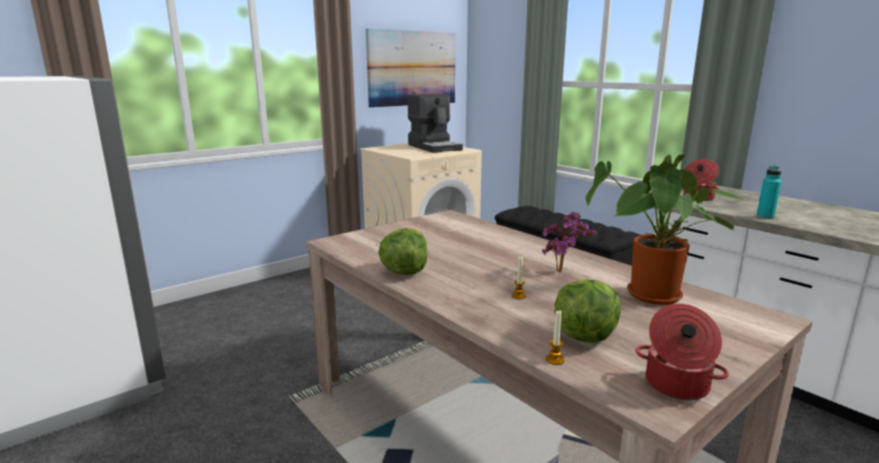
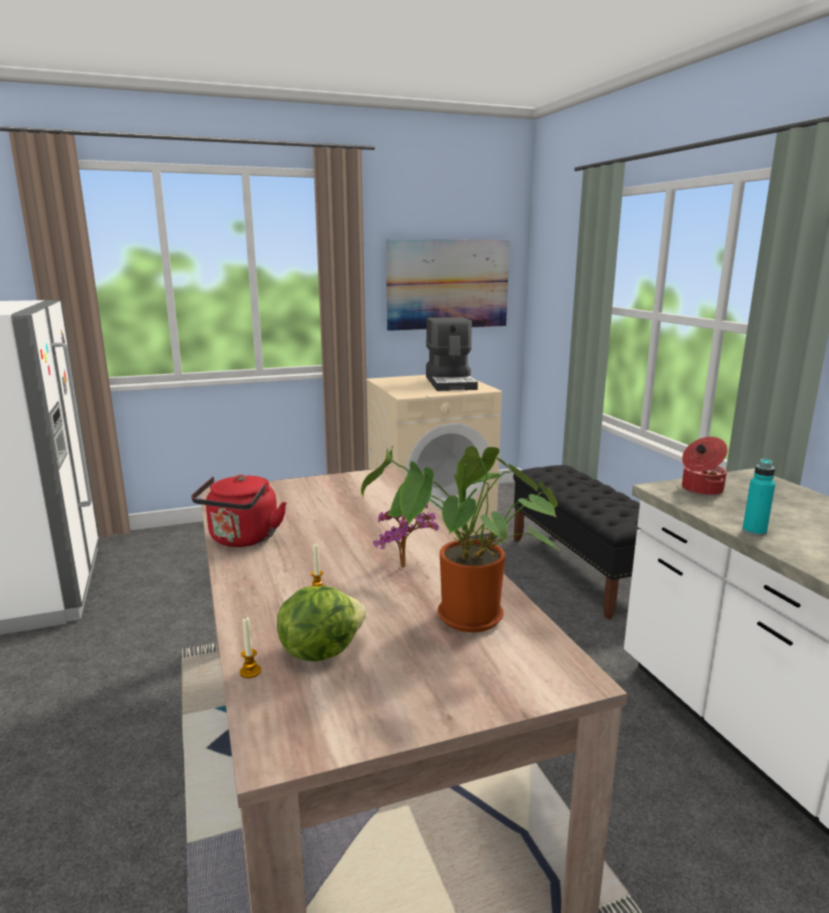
camera: 20 degrees right, 0 degrees up
lettuce [378,228,428,275] -> red kettle [191,475,286,547]
cooking pot [636,304,729,400] -> none

